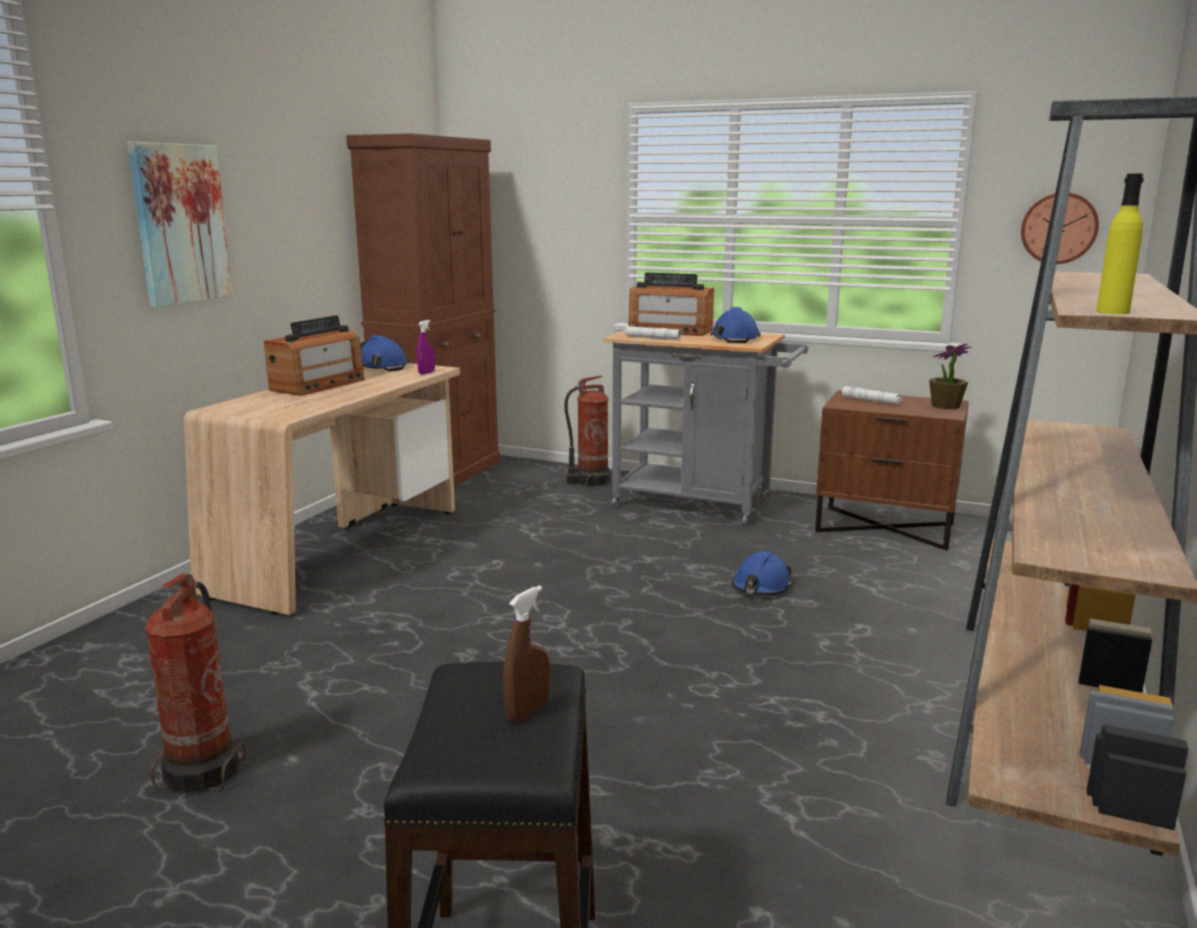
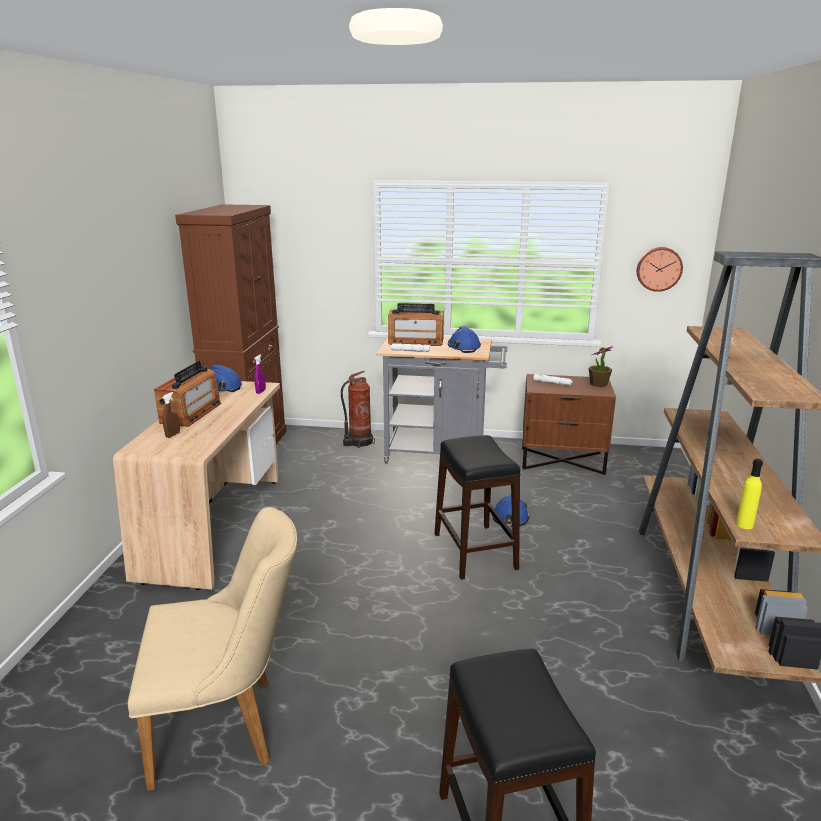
camera: 15 degrees left, 5 degrees up
picture [127,142,233,307] -> none
fire extinguisher [144,574,247,792] -> beige chair [128,507,297,791]
brown spray bottle [503,585,550,722] -> brown spray bottle moved to [163,392,180,438]
yellow bottle [1096,174,1144,314] -> yellow bottle moved to [736,459,763,529]
none -> black stool [434,435,520,579]

